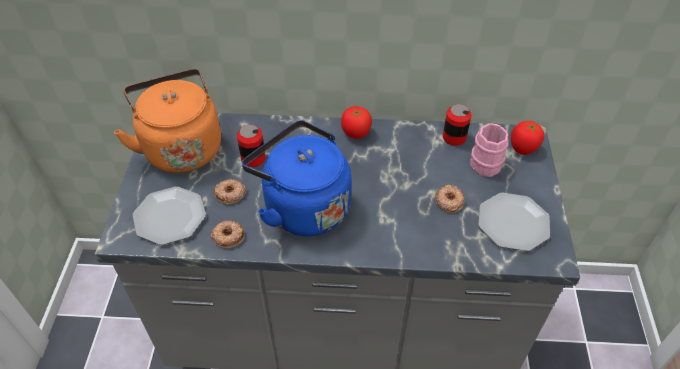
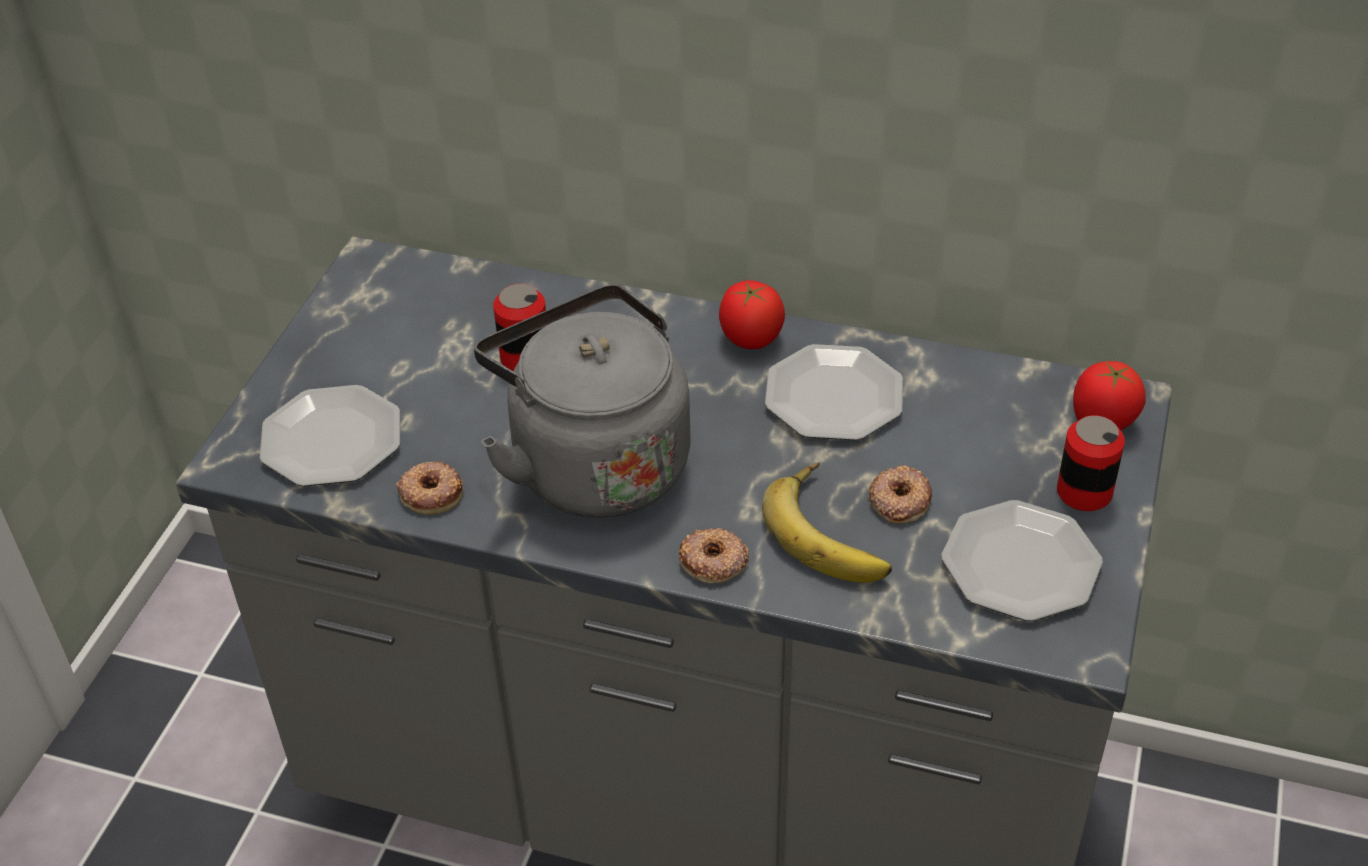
camera: 15 degrees right, 5 degrees down
orange kettle [114,69,221,173] -> none
donut [214,179,246,204] -> donut moved to [679,528,749,583]
blue kettle [242,120,351,236] -> grey kettle [474,284,691,518]
can [443,104,472,146] -> can moved to [1057,415,1125,511]
pink mug [470,123,509,177] -> none
none -> banana [762,462,892,583]
none -> plate [765,344,903,441]

